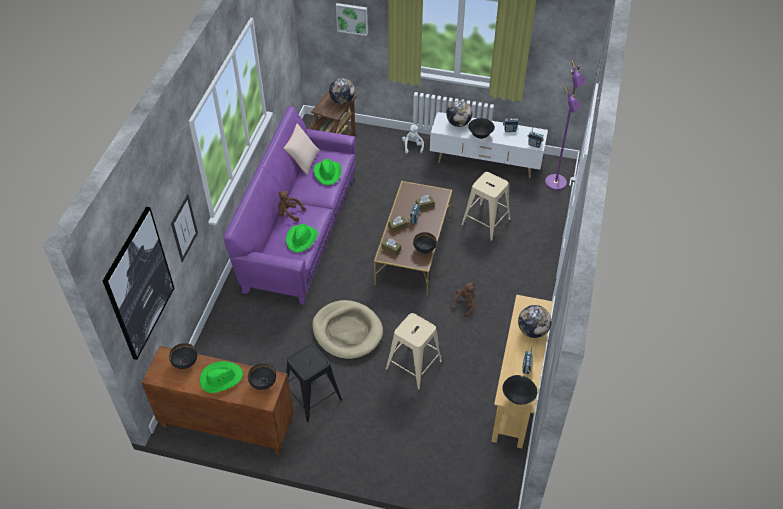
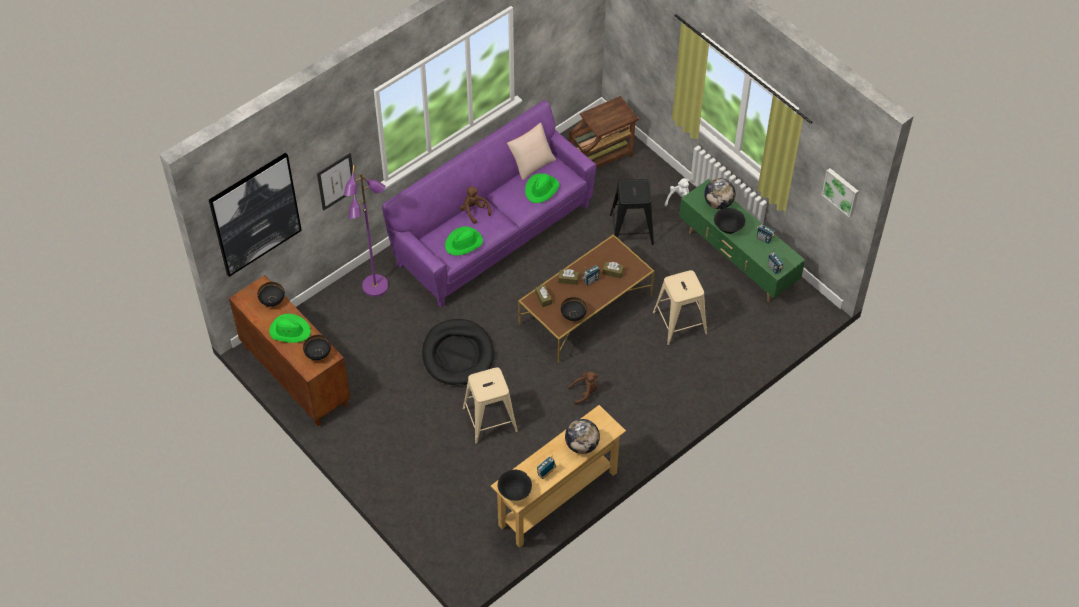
camera: 35 degrees right, 5 degrees up
black stool [286,344,342,422] -> black stool moved to [610,179,654,245]
beige dog bed [312,300,383,359] -> black dog bed [422,319,494,385]
globe [329,78,355,104] -> none
picture [336,3,368,36] -> picture moved to [822,168,859,218]
white tv stand [430,112,548,179] -> green tv stand [679,179,805,302]
purple floor lamp [545,60,585,191] -> purple floor lamp moved to [344,164,388,297]

